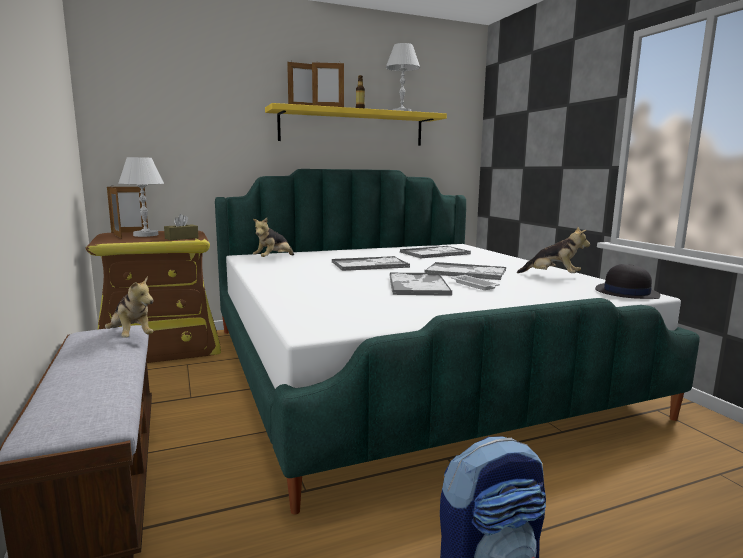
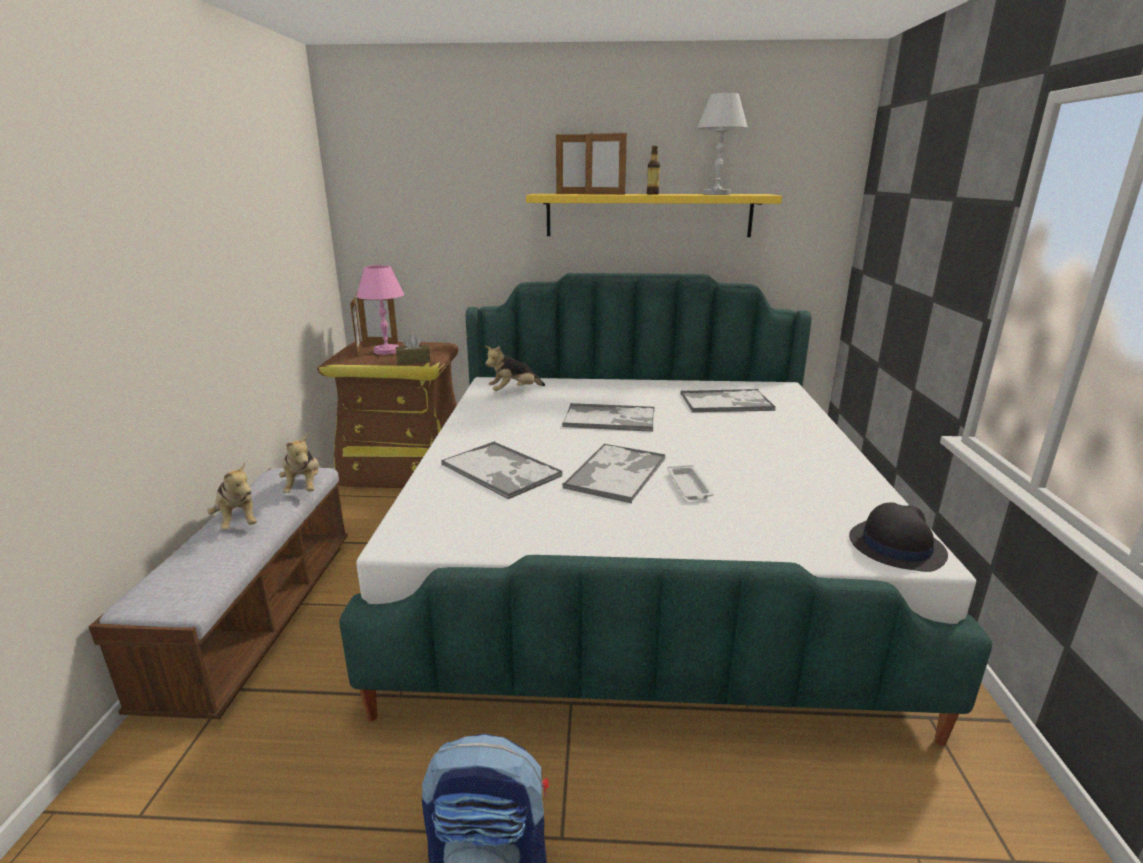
camera: 25 degrees right, 10 degrees up
white table lamp [118,157,164,237] -> pink table lamp [356,265,404,355]
tray [425,262,506,280] -> tray moved to [442,441,563,500]
plush toy [517,227,590,273] -> plush toy moved to [207,462,257,530]

